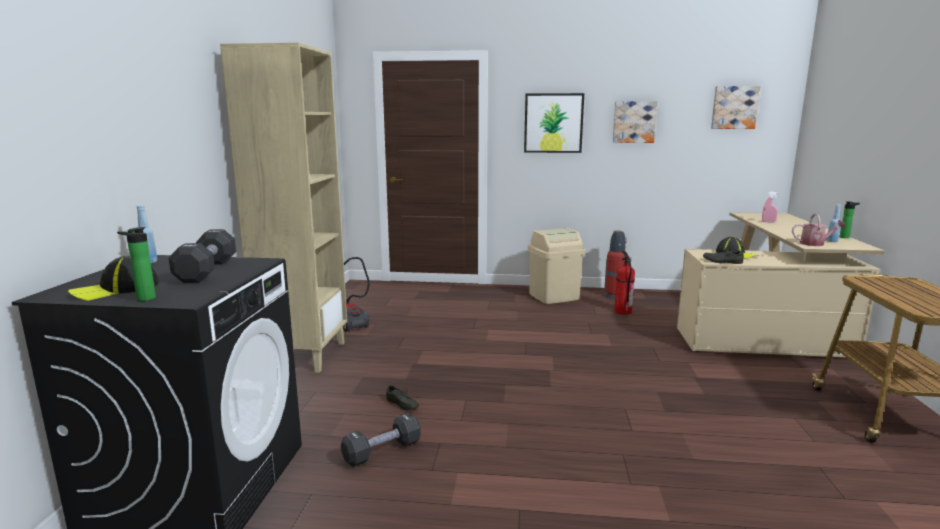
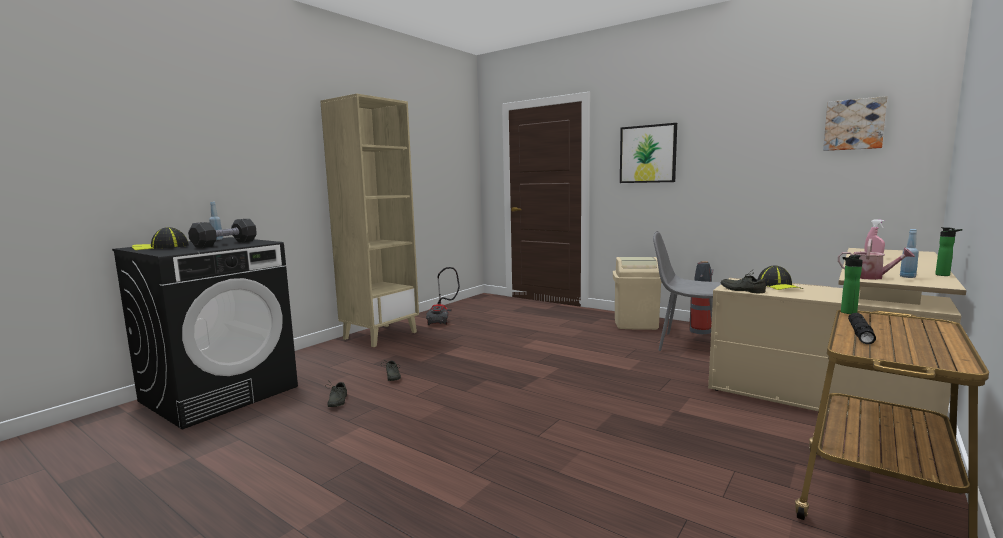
camera: 30 degrees right, 5 degrees down
bottle [117,227,156,301] -> bottle moved to [841,255,863,314]
black dumbbell [341,413,421,467] -> grey shoe [325,382,347,407]
picture [613,101,657,143] -> none
fire extinguisher [614,251,635,315] -> grey chair [653,231,721,351]
none -> black flashlight [848,313,876,344]

